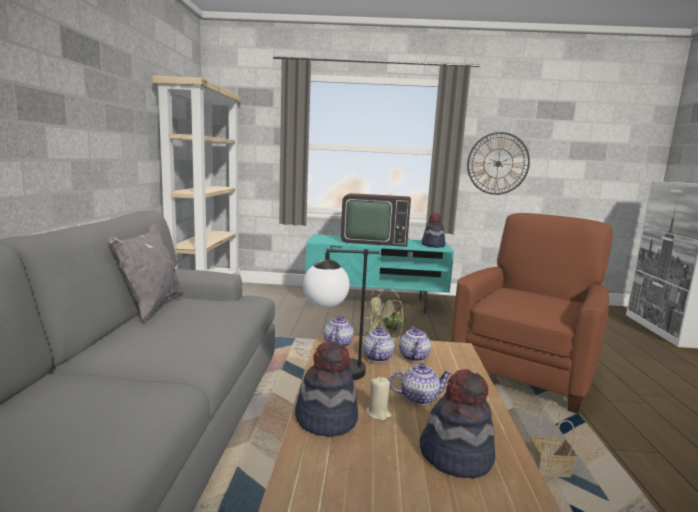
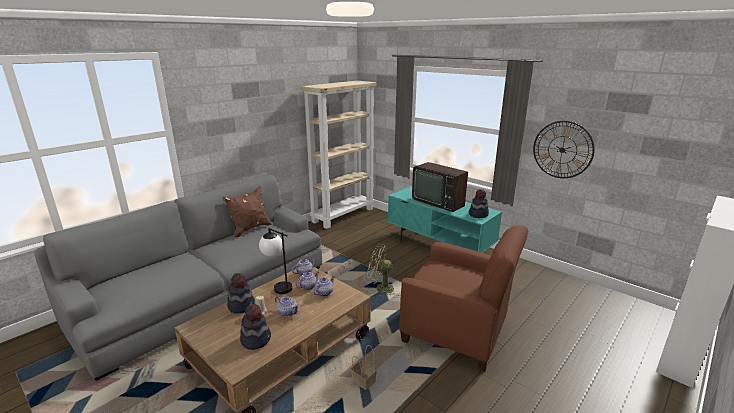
camera: 40 degrees right, 10 degrees up
grey pillow [108,223,183,322] -> brown pillow [223,186,272,237]
brown armchair [451,213,613,414] -> brown armchair turned 45 degrees clockwise [399,225,528,371]

